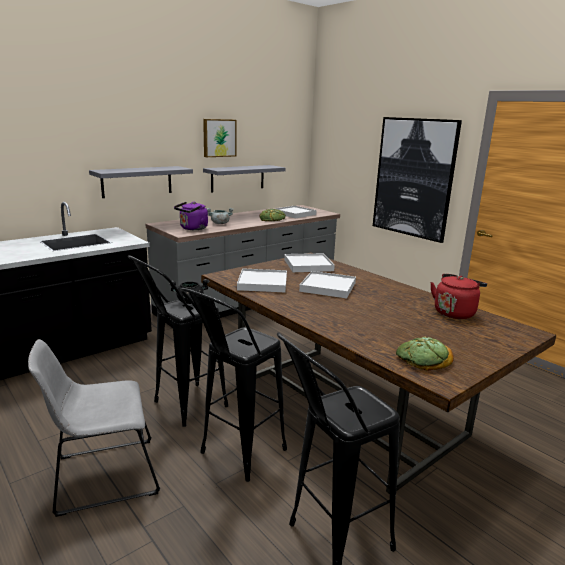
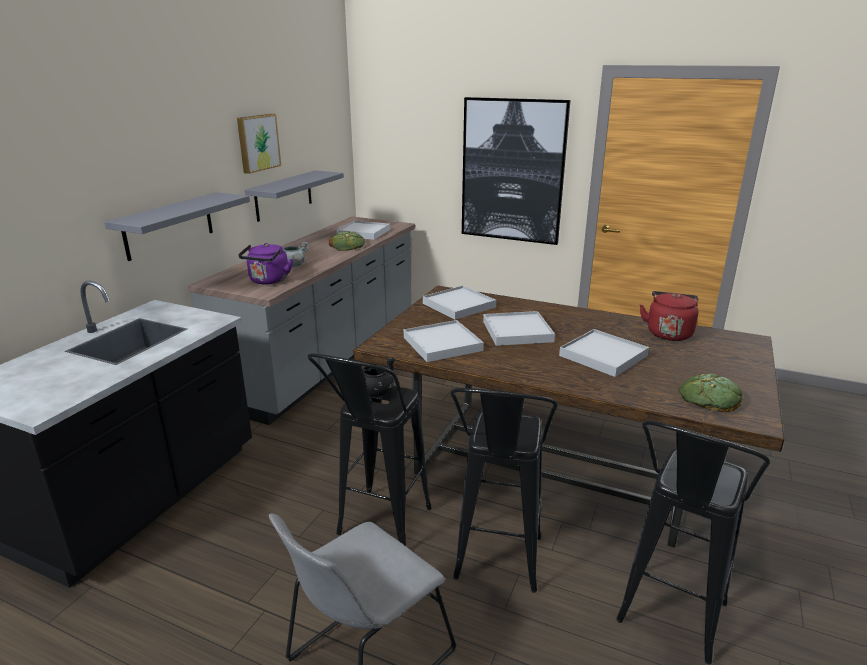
camera: 25 degrees left, 5 degrees up
none -> white tray [559,329,649,377]

